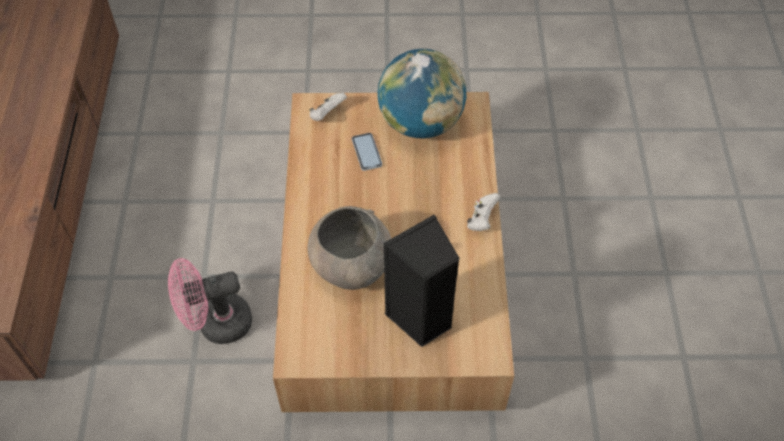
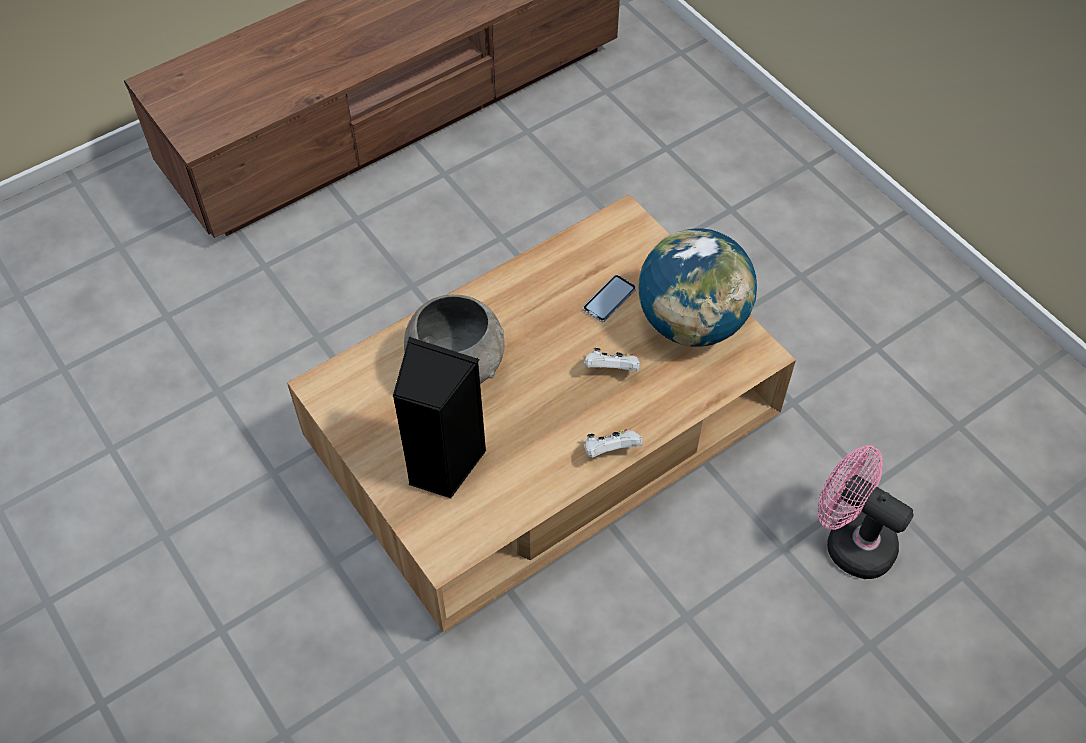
camera: 55 degrees right, 0 degrees up
pink fan [168,258,252,344] -> pink fan moved to [818,446,914,579]
white game controller [309,93,347,121] -> white game controller moved to [585,348,640,371]

